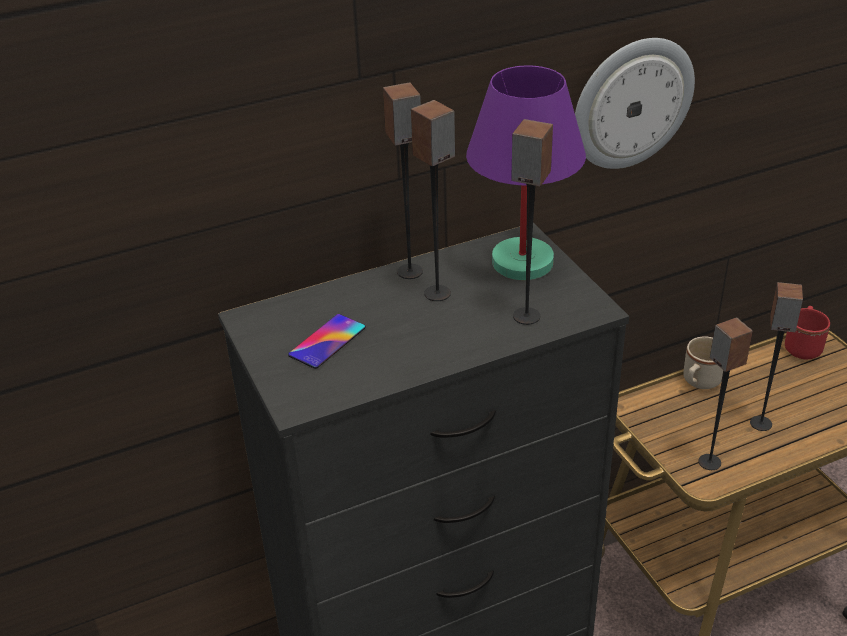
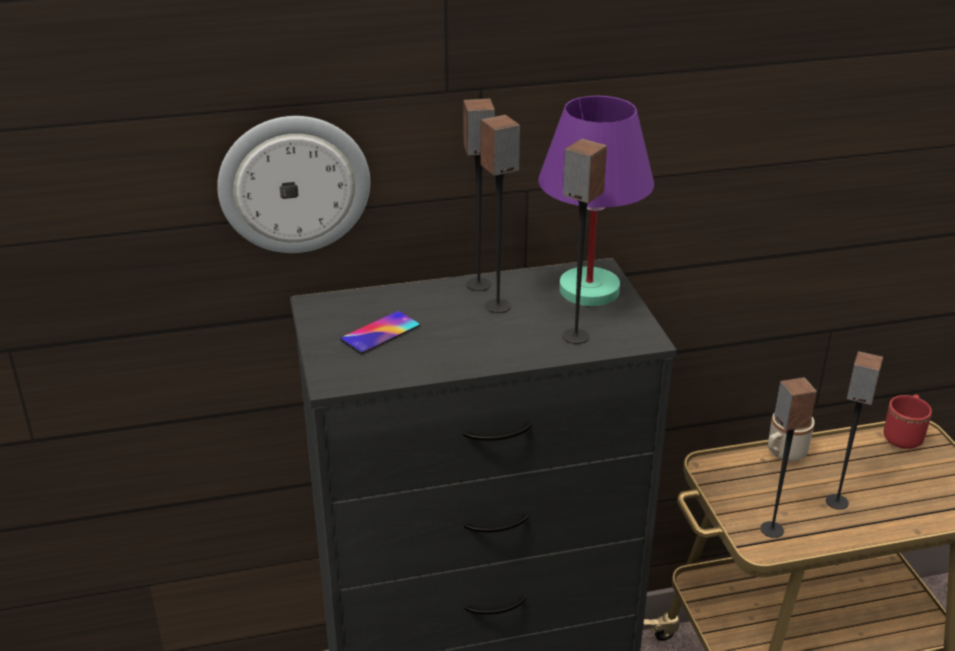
camera: 10 degrees right, 5 degrees down
wall clock [575,38,695,169] -> wall clock moved to [217,116,370,253]

